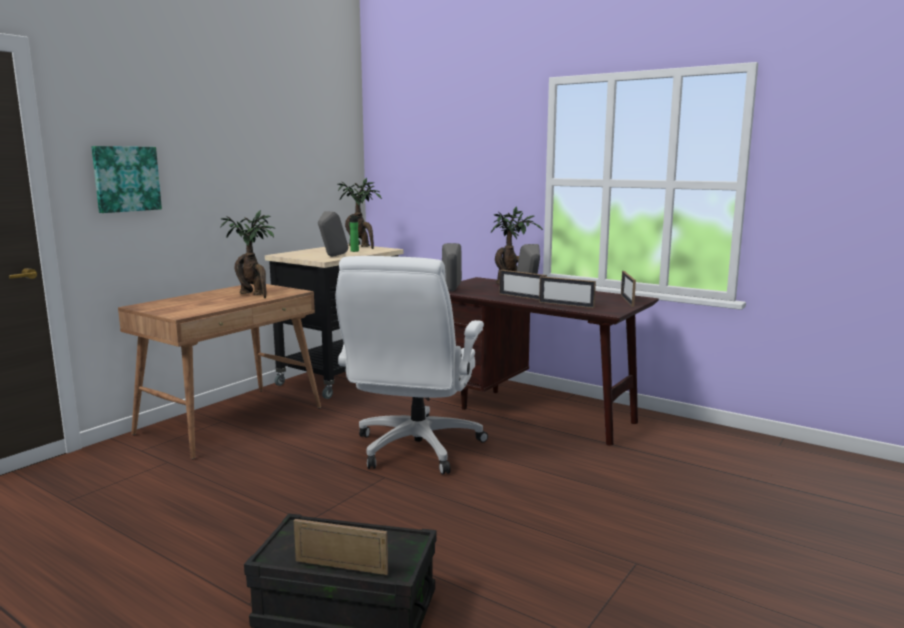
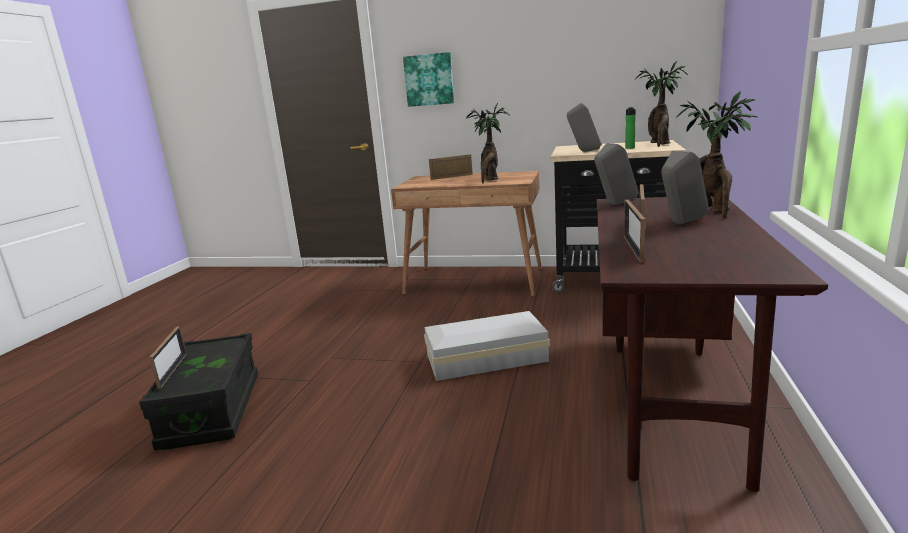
camera: 70 degrees right, 5 degrees up
white office chair [335,256,488,475] -> white storage box [424,311,550,381]
picture frame [621,271,636,307] -> picture frame moved to [429,154,473,180]

